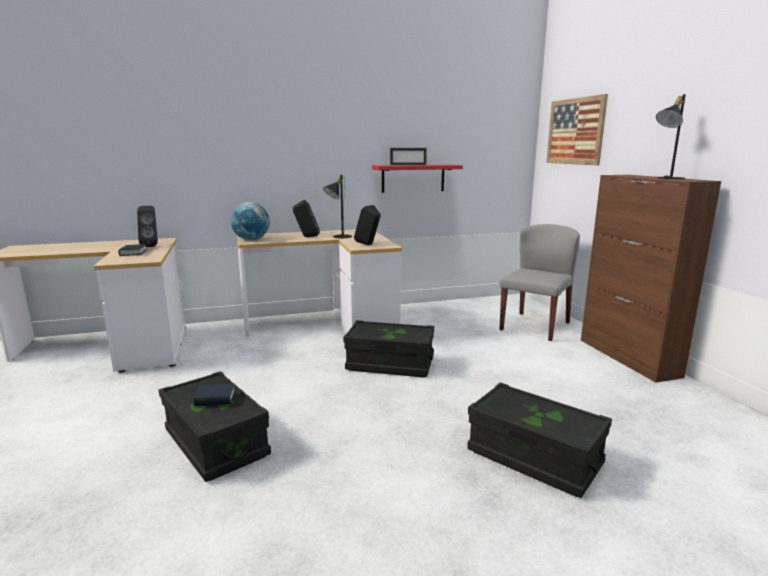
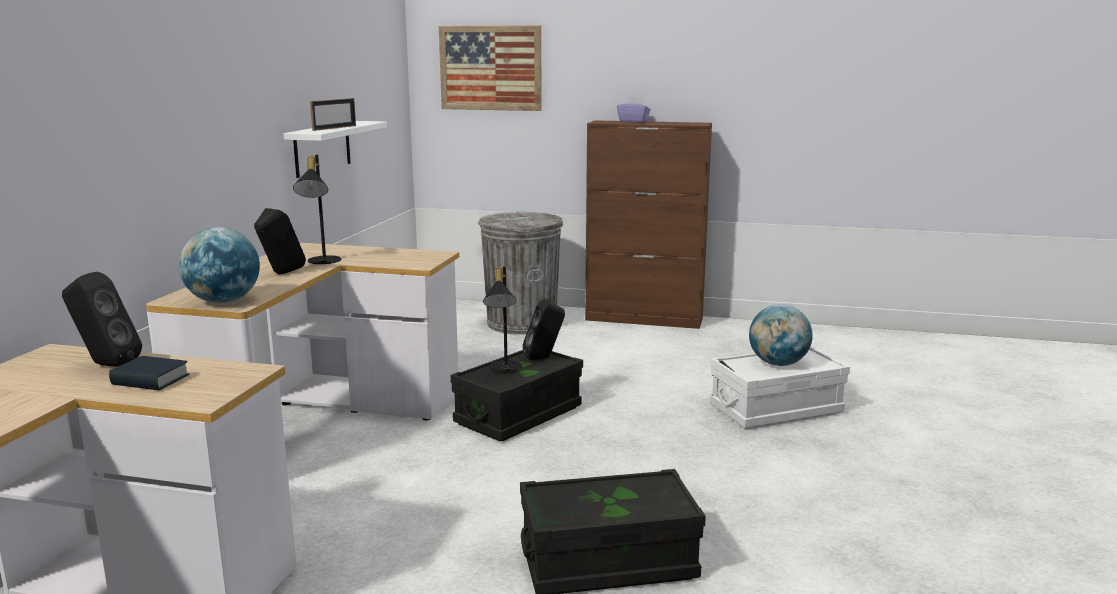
camera: 60 degrees left, 0 degrees up
book [193,383,236,406] -> none
black speaker [354,205,381,245] -> black speaker moved to [522,299,565,360]
red shelf [372,165,463,193] -> white shelf [284,121,387,178]
black storage box [467,382,612,498] -> white storage box [710,346,850,429]
grey chair [499,224,580,341] -> grey trash can [478,212,563,335]
black table lamp [656,94,686,179] -> black table lamp moved to [483,266,522,373]
none -> purple tissue box [617,97,651,123]
none -> globe [749,304,813,366]

